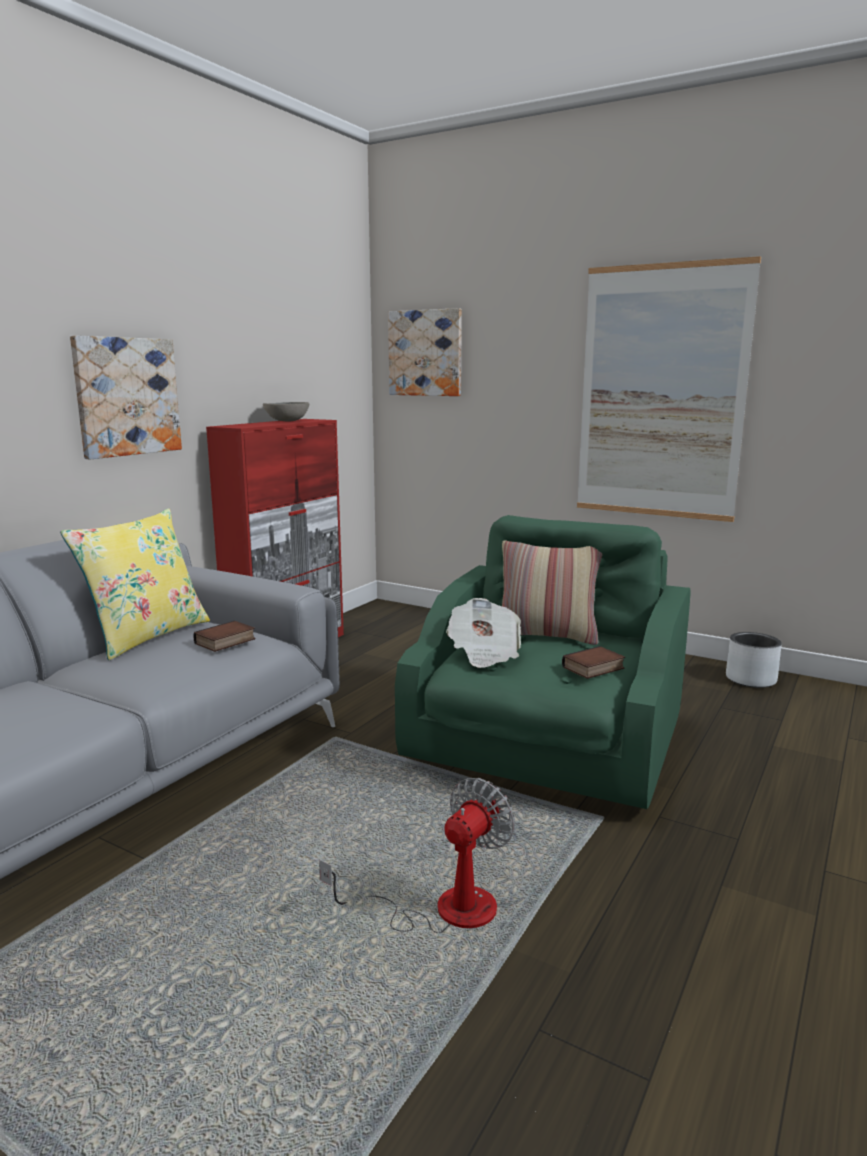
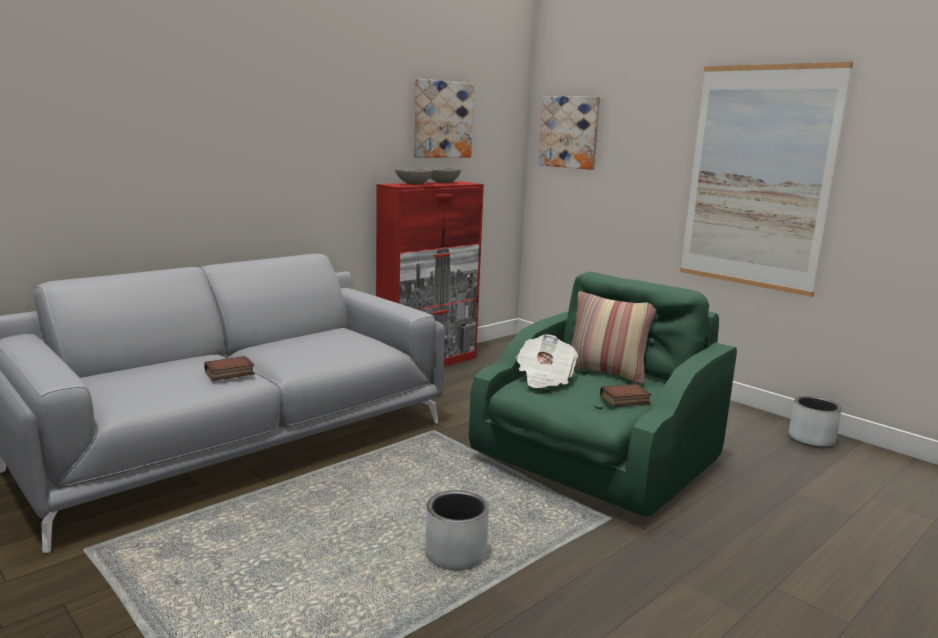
camera: 15 degrees right, 0 degrees up
yellow pillow [60,508,210,660] -> none
picture [70,335,182,459] -> picture moved to [414,79,474,158]
book [193,621,255,652] -> book moved to [204,356,255,381]
fan [319,778,515,933] -> grey planter [425,490,489,570]
none -> grey bowl [395,168,433,185]

